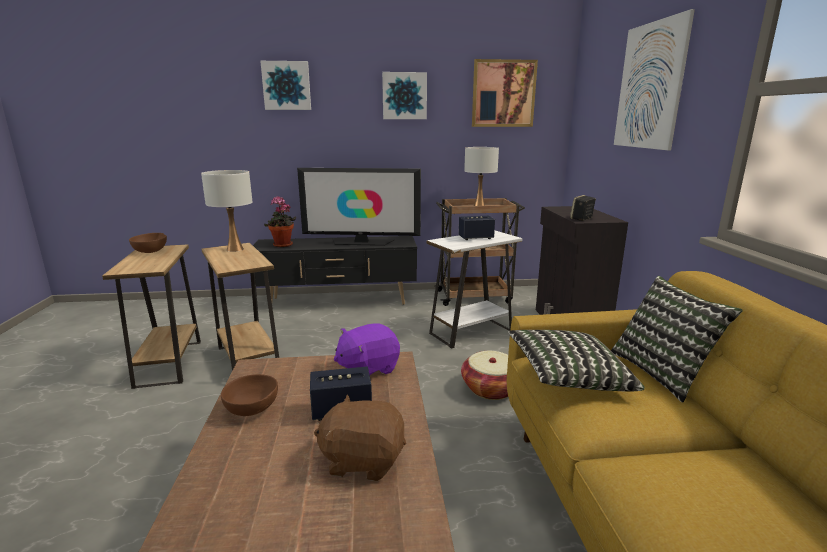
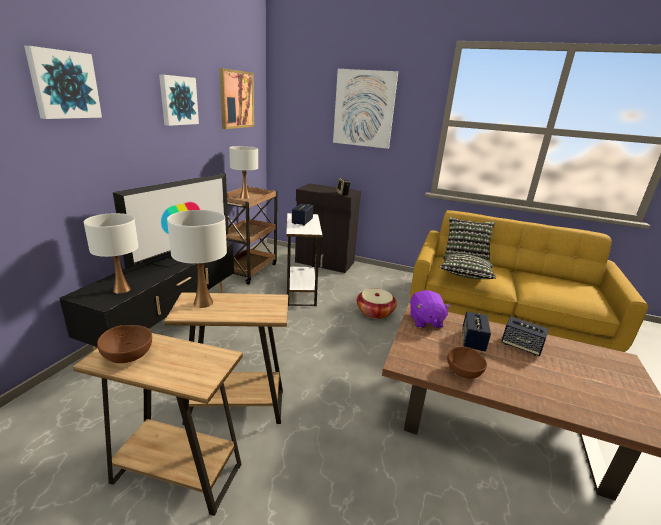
camera: 65 degrees left, 5 degrees up
potted plant [264,196,296,247] -> white table lamp [84,213,138,294]
brown plush toy [314,395,406,481] -> speaker [501,317,549,356]

